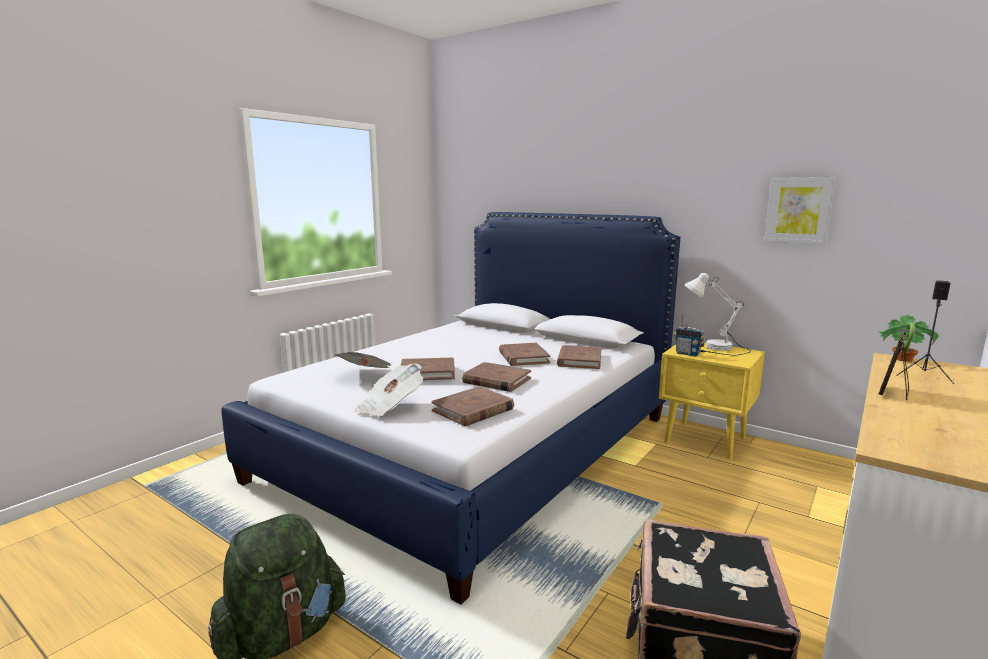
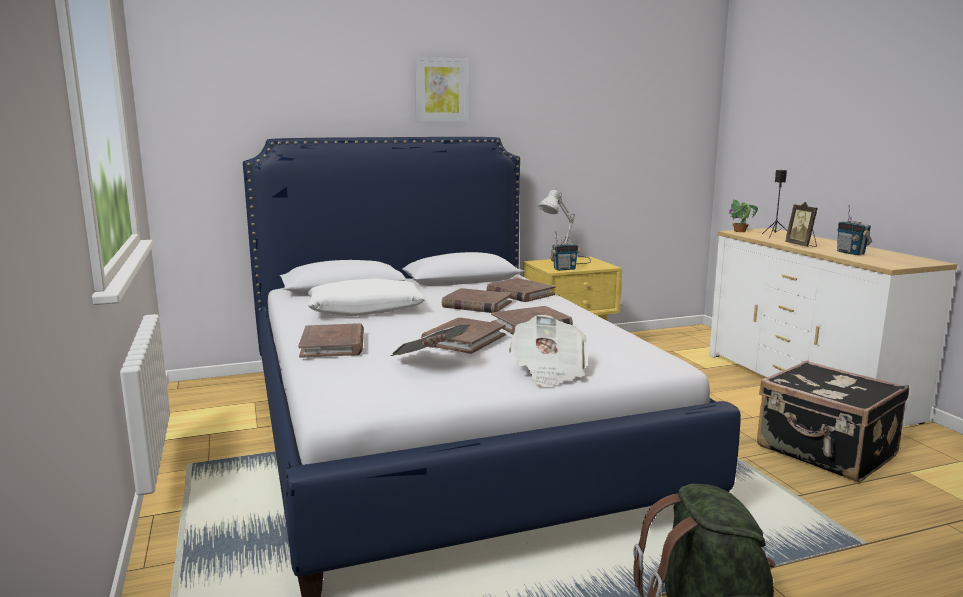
camera: 55 degrees left, 0 degrees up
brown book [432,386,514,426] -> brown book moved to [298,323,364,358]
picture [764,177,836,244] -> picture moved to [415,57,468,122]
none -> white pillow [308,278,425,317]
none -> radio [837,205,872,255]

